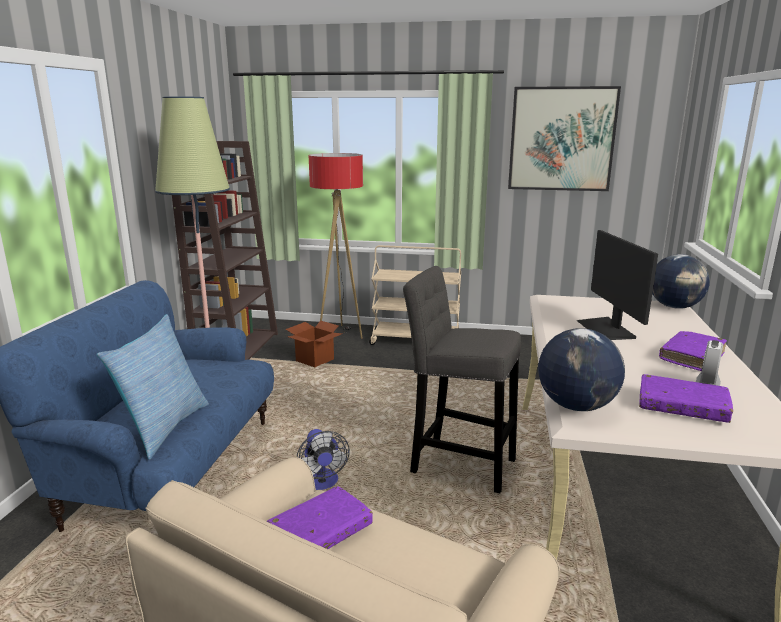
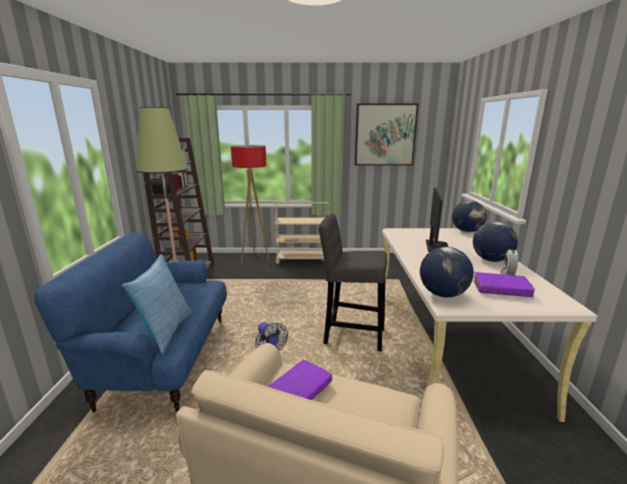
camera: 10 degrees left, 0 degrees up
cardboard box [285,321,343,367] -> none
monitor [576,230,658,340] -> monitor turned 150 degrees counterclockwise [426,188,448,252]
purple book [659,331,727,371] -> globe [473,222,518,262]

